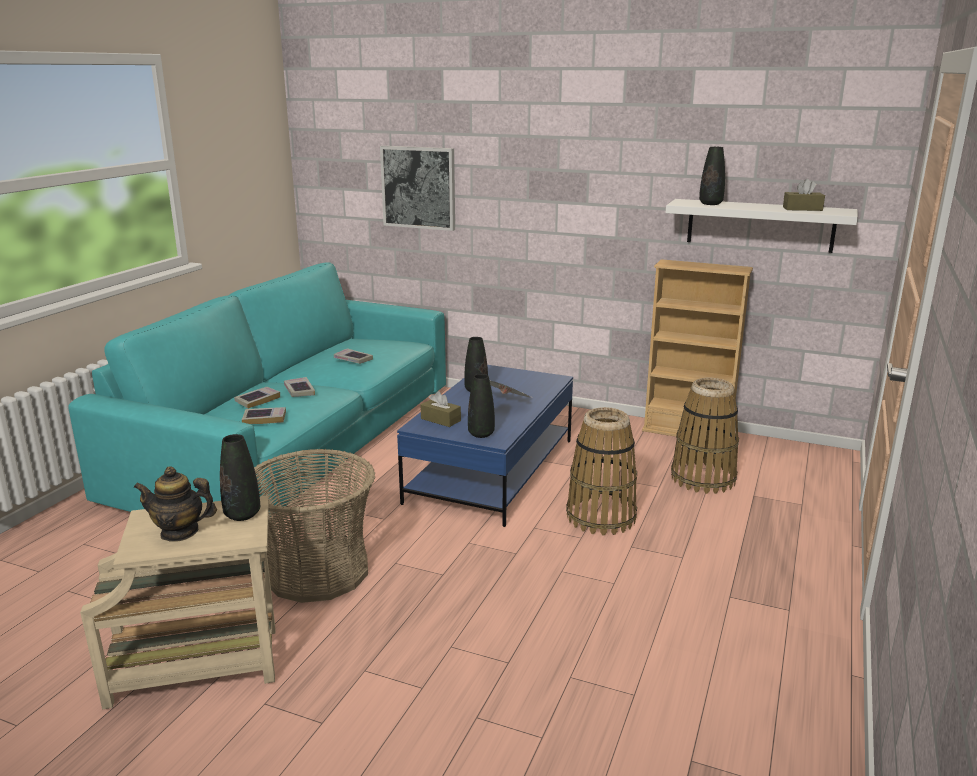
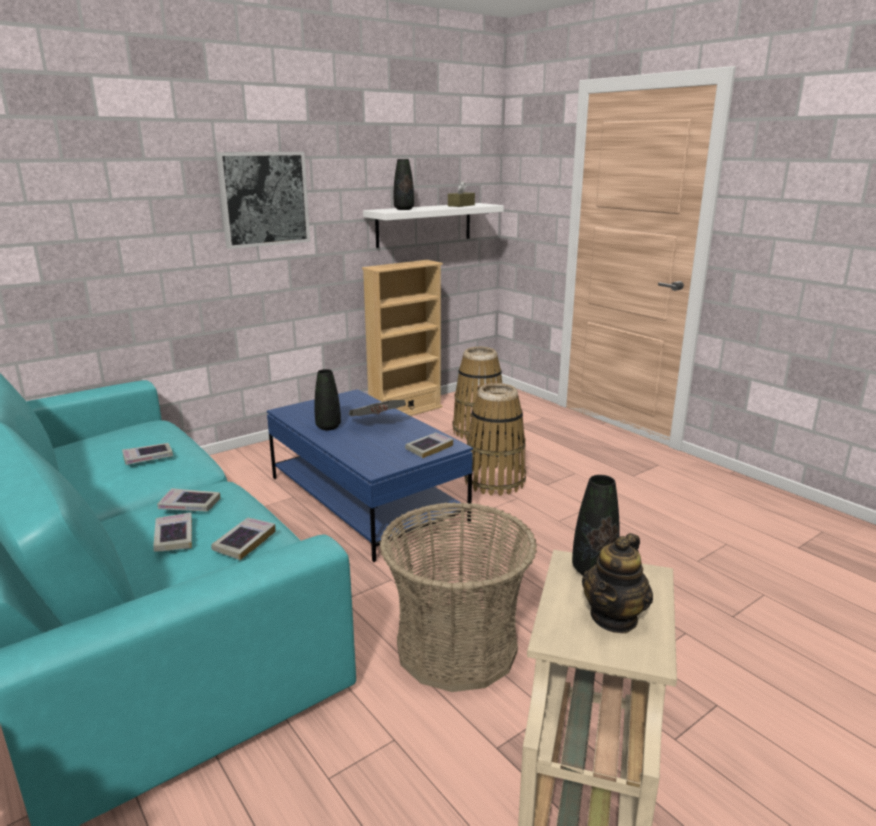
camera: 60 degrees left, 0 degrees up
picture [380,146,455,231] -> picture moved to [216,152,310,249]
brown tissue box [421,391,461,427] -> none
black vase [468,374,495,438] -> book [405,433,454,458]

